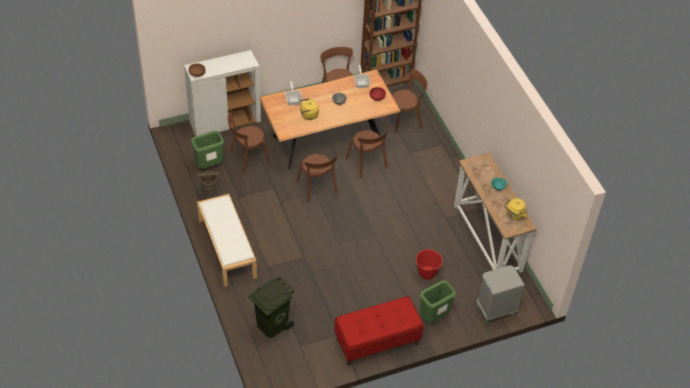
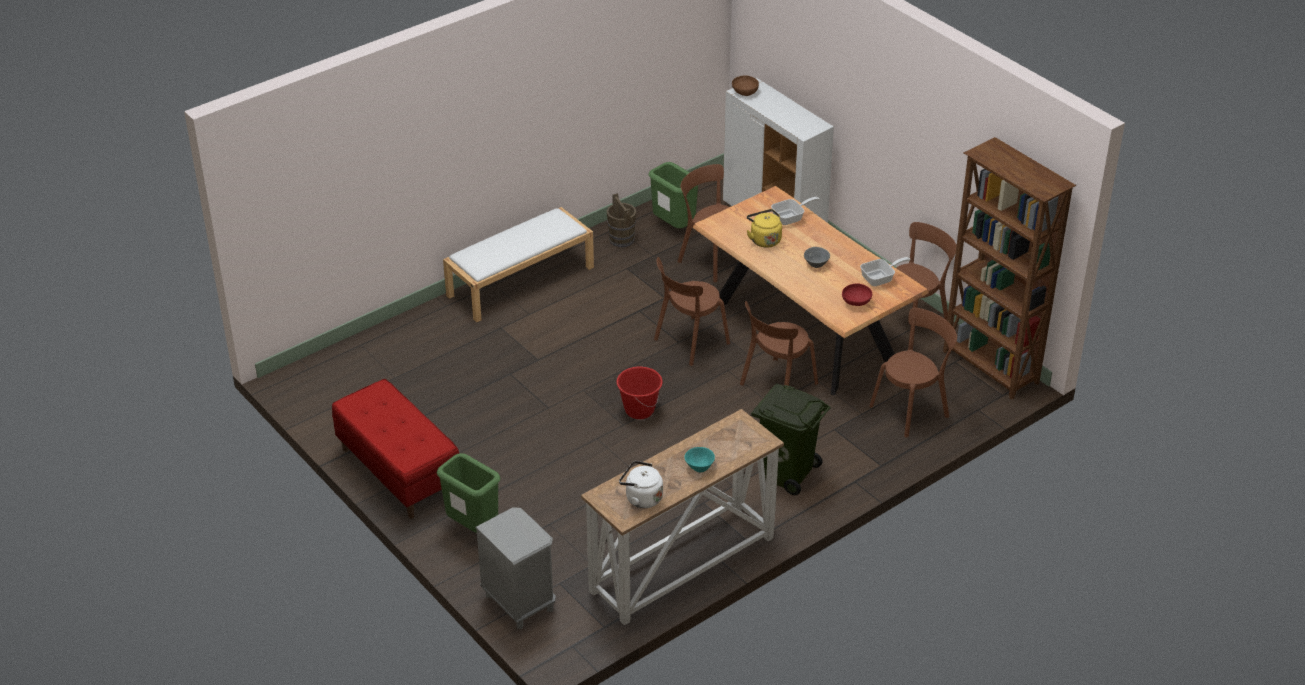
camera: 75 degrees right, 10 degrees down
green trash can [248,277,295,338] -> green trash can moved to [751,383,831,495]
brown chair [391,69,427,134] -> brown chair turned 90 degrees counterclockwise [870,308,957,438]
red bucket [416,249,443,280] -> red bucket moved to [617,367,663,419]
yellow kettle [504,198,528,220] -> white kettle [619,461,663,508]

